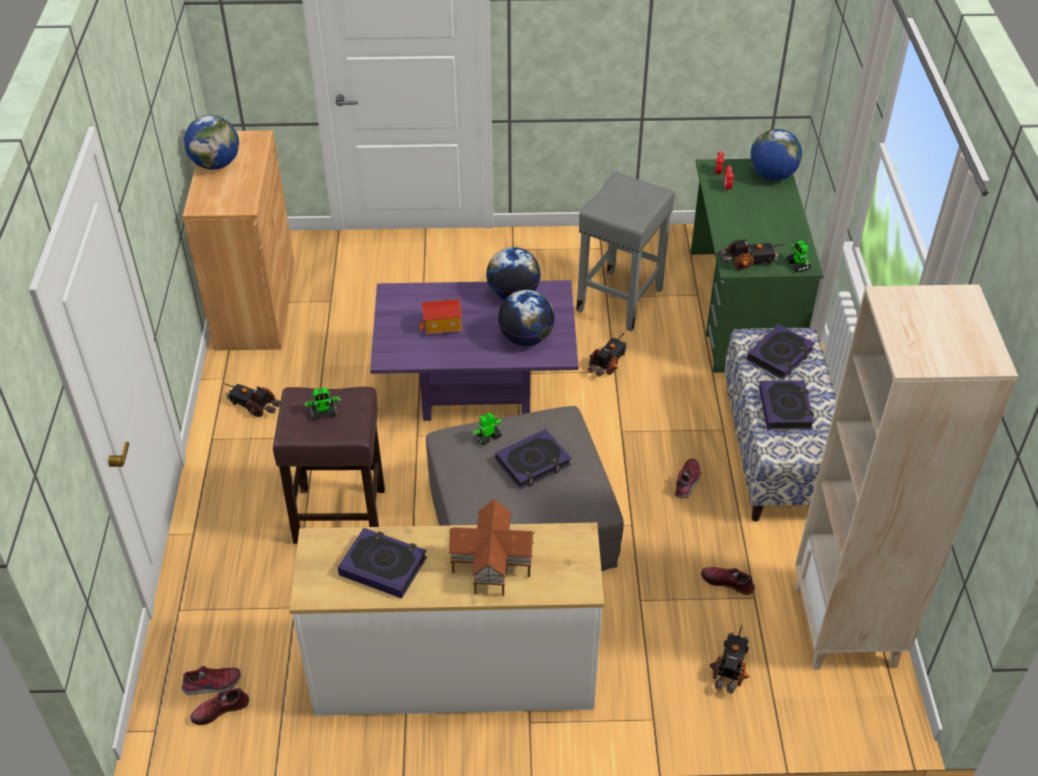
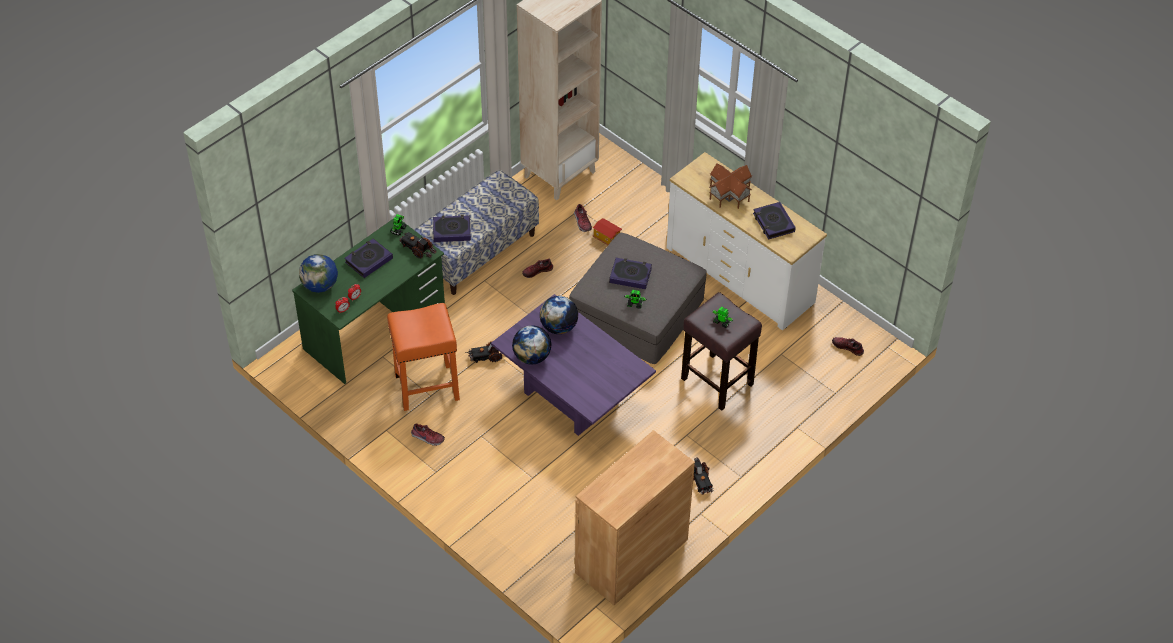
camera: 135 degrees left, 5 degrees up
globe [184,115,239,170] -> none
shoe [190,688,249,725] -> shoe moved to [411,423,445,446]
toy house [419,299,462,335] -> toy house moved to [593,218,622,245]
grey stool [576,172,675,331] -> orange stool [387,303,460,411]
toy truck [710,625,750,694] -> none
book [759,380,814,430] -> book moved to [344,238,393,278]

